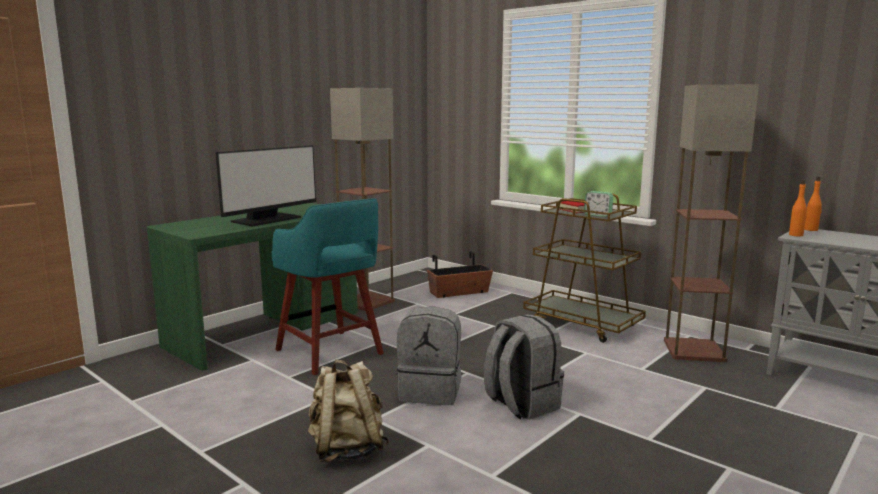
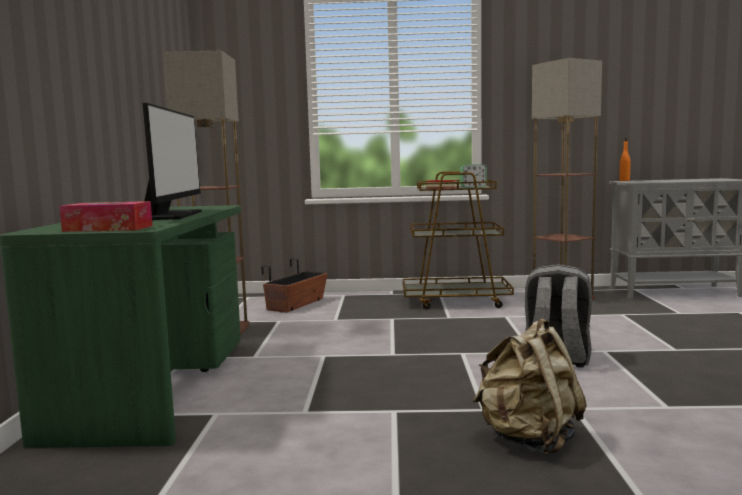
camera: 40 degrees left, 5 degrees down
turquoise stool [272,198,384,375] -> none
grey backpack [397,306,461,405] -> none
orange bottle [789,179,807,237] -> none
none -> tissue box [59,201,153,232]

